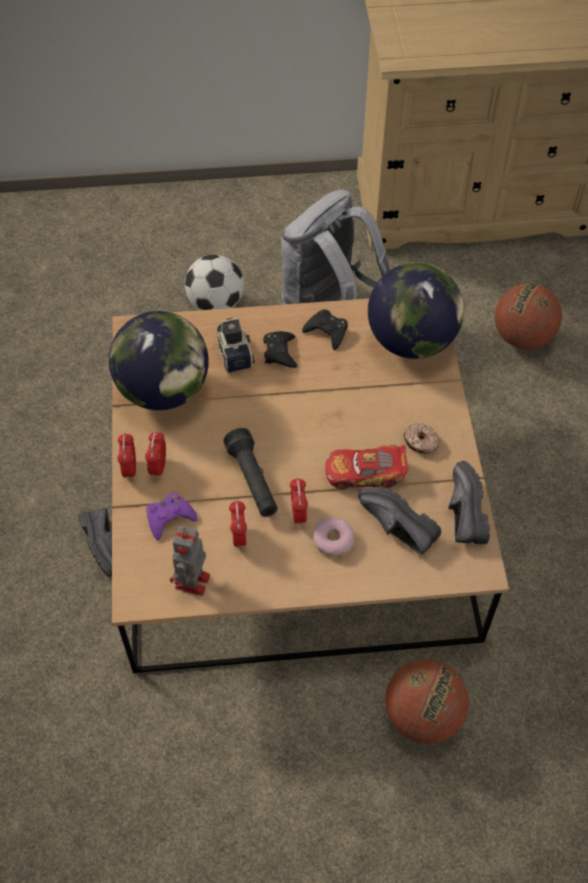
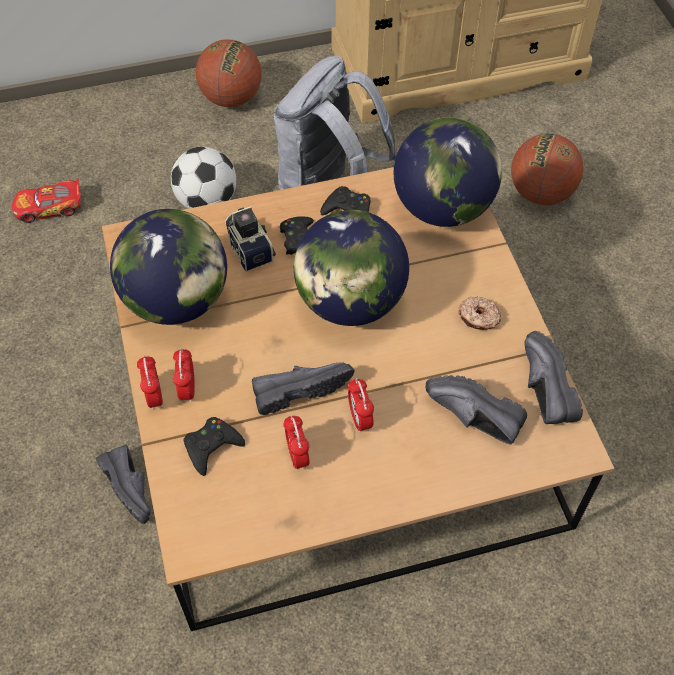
camera: 10 degrees left, 0 degrees up
purple game controller [146,493,198,541] -> black game controller [183,417,245,476]
toy robot [170,526,210,596] -> none
black flashlight [223,428,278,517] -> black shoe [252,362,354,415]
donut [313,517,354,557] -> none
toy car [325,445,409,489] -> toy car moved to [12,178,81,223]
basketball [385,659,469,744] -> basketball moved to [196,39,262,107]
none -> globe [294,210,409,326]

